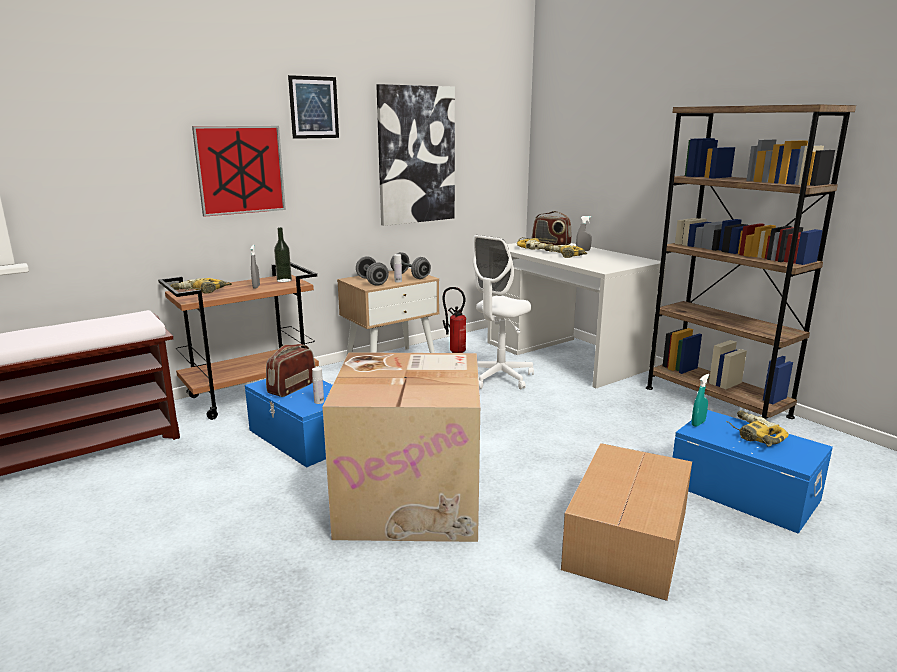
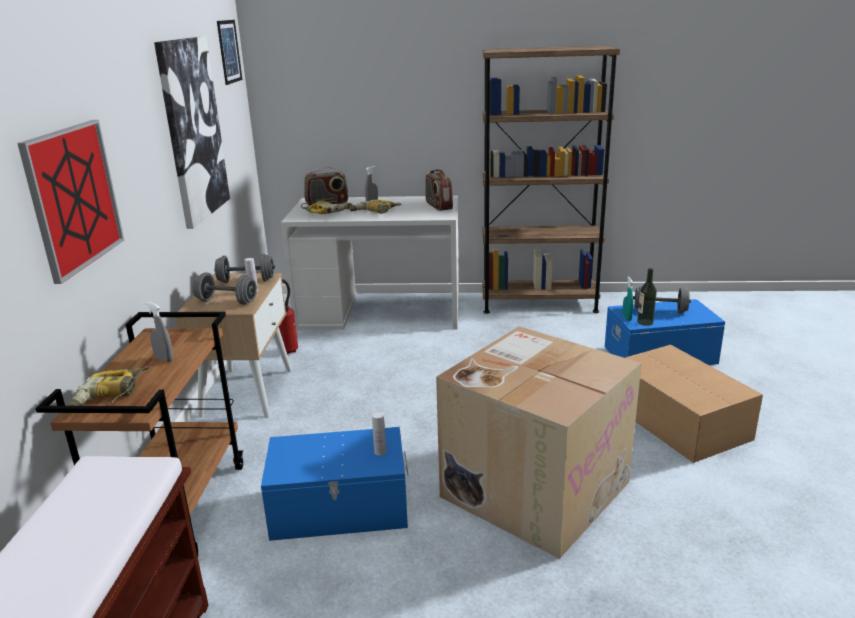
camera: 50 degrees left, 5 degrees up
radio [266,344,315,397] -> radio moved to [425,169,453,211]
bottle [274,227,292,282] -> bottle moved to [637,268,657,326]
picture [288,75,339,139] -> picture moved to [217,20,242,85]
white office chair [473,235,534,389] -> none
power drill [726,410,789,446] -> grey dumbbell [633,287,691,314]

